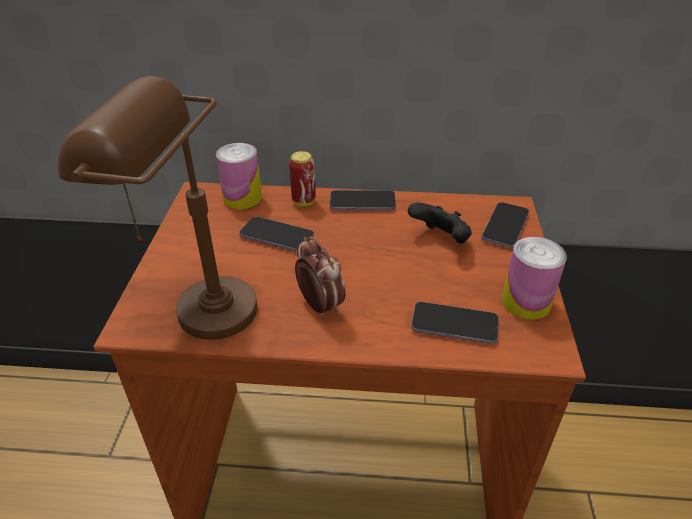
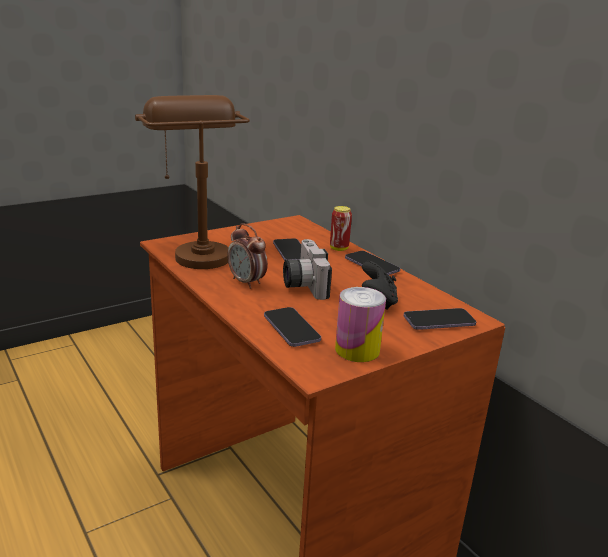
camera: 50 degrees right, 15 degrees down
can [216,143,262,209] -> none
alarm clock [295,236,345,318] -> alarm clock turned 120 degrees clockwise [227,223,268,289]
none -> camera [283,239,332,300]

